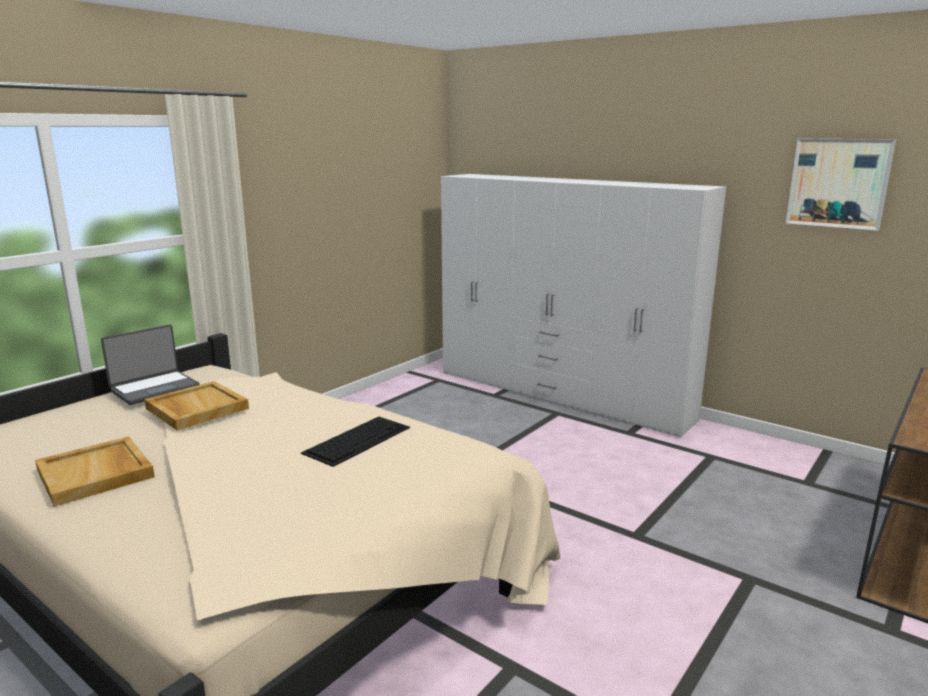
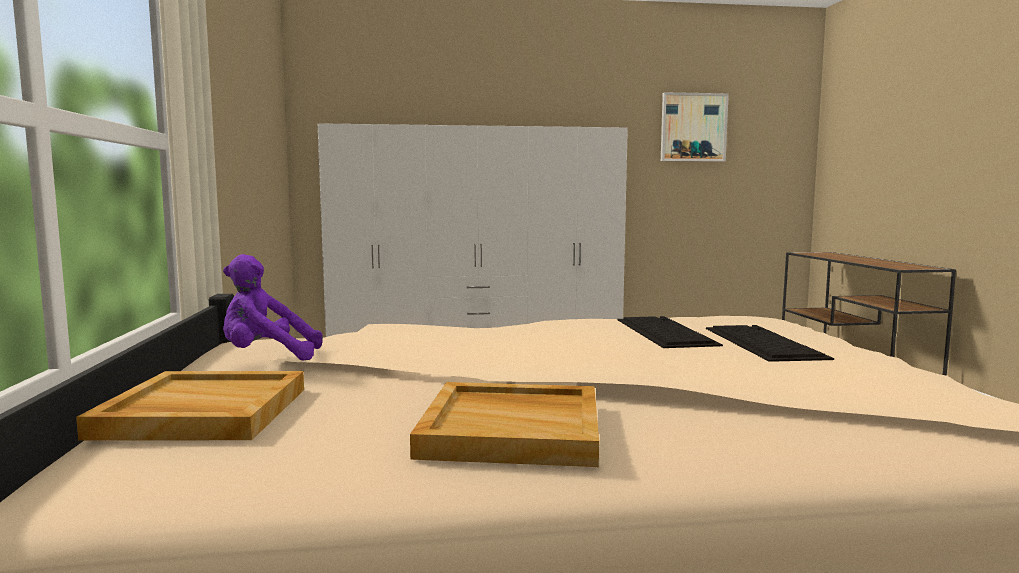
camera: 45 degrees left, 10 degrees down
laptop [101,324,200,405] -> purple plush toy [223,254,323,361]
beige tray [144,381,249,430] -> beige tray moved to [76,371,304,441]
none -> keyboard [706,325,834,362]

